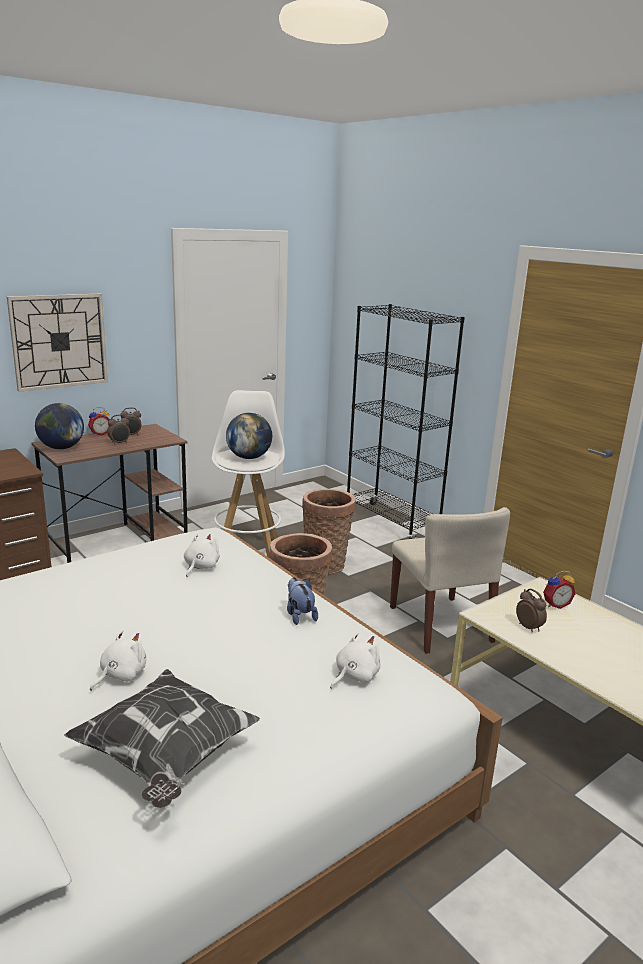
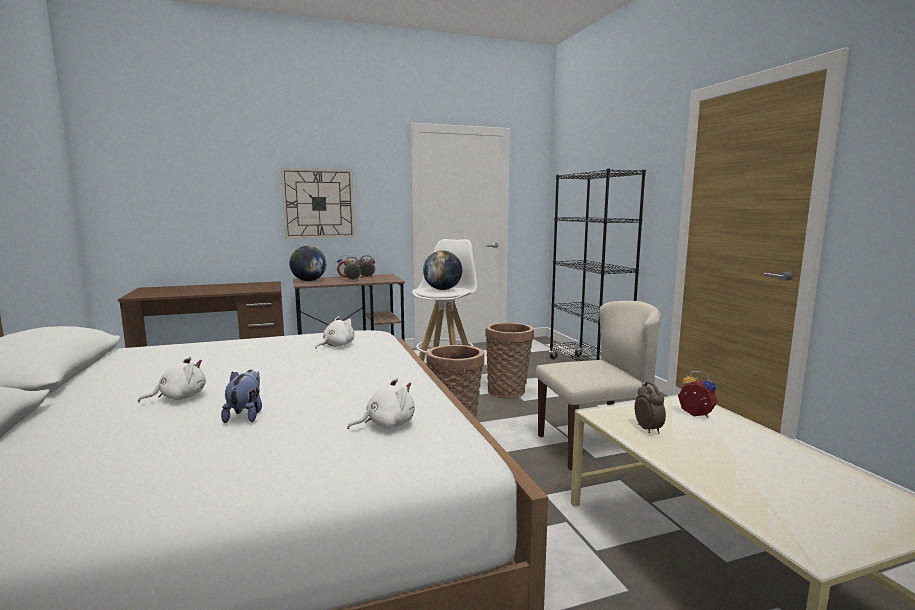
camera: 20 degrees right, 10 degrees down
pillow [64,669,260,808] -> none
plush toy [287,577,318,625] -> plush toy moved to [221,370,262,423]
beige chair [390,507,510,654] -> beige chair turned 105 degrees counterclockwise [535,301,661,470]
alarm clock [543,571,575,609] -> alarm clock turned 135 degrees counterclockwise [678,371,718,418]

